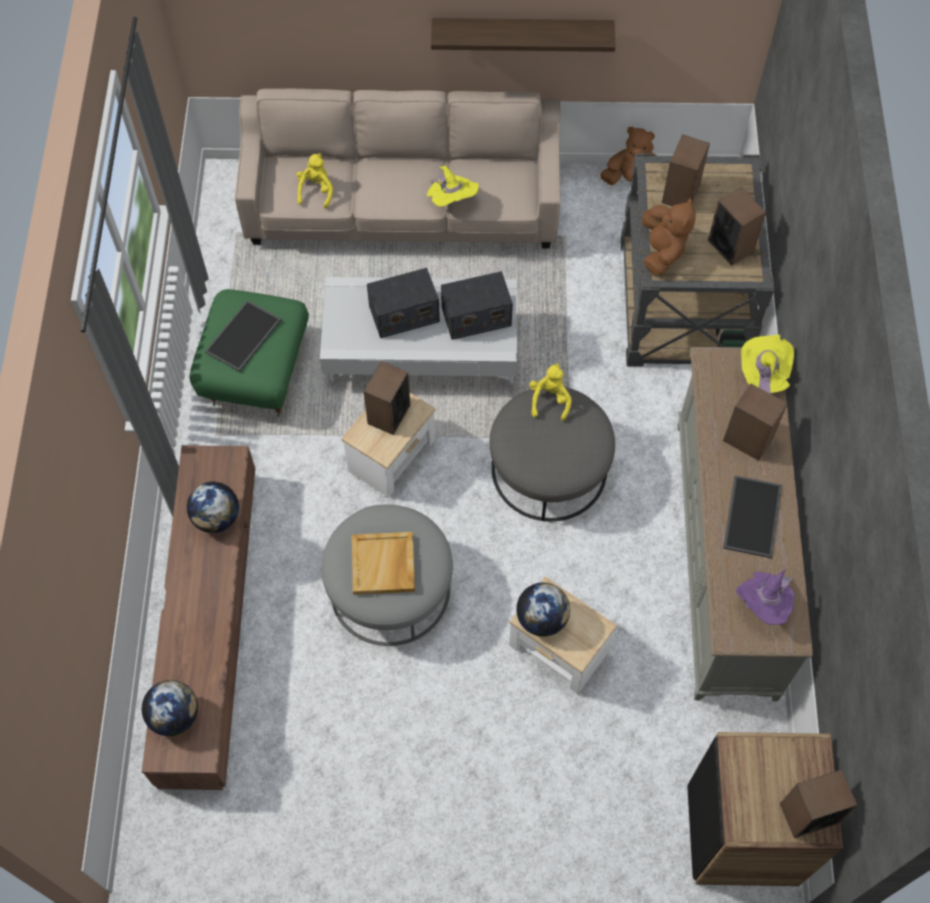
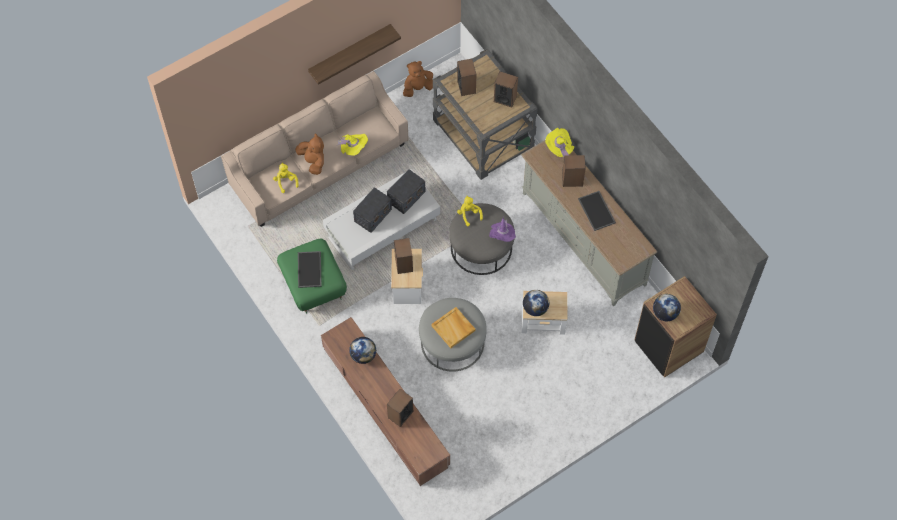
camera: 35 degrees left, 0 degrees up
globe [142,680,198,736] -> globe moved to [653,294,681,321]
brown plush toy [642,197,696,275] -> brown plush toy moved to [295,133,324,175]
purple hat [736,569,794,625] -> purple hat moved to [489,218,516,242]
speaker [780,769,857,838] -> speaker moved to [387,389,413,427]

